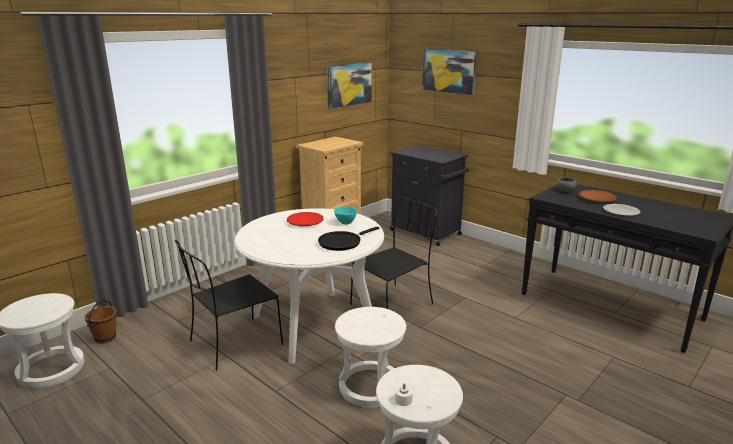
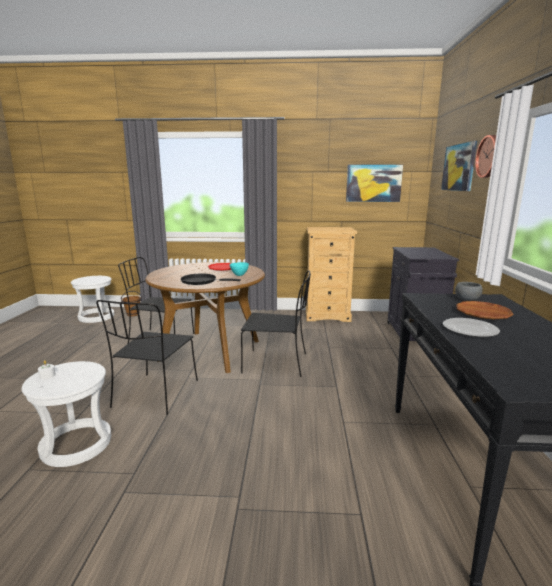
camera: 50 degrees right, 5 degrees down
white dining table [234,208,384,364] -> brown dining table [145,262,265,373]
white stool [335,307,406,408] -> black chair [96,300,198,415]
none -> wall clock [475,135,496,178]

